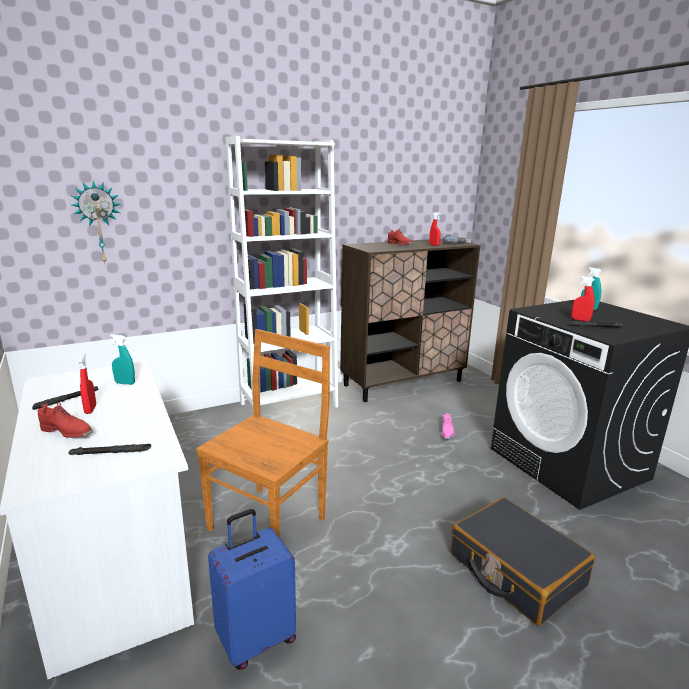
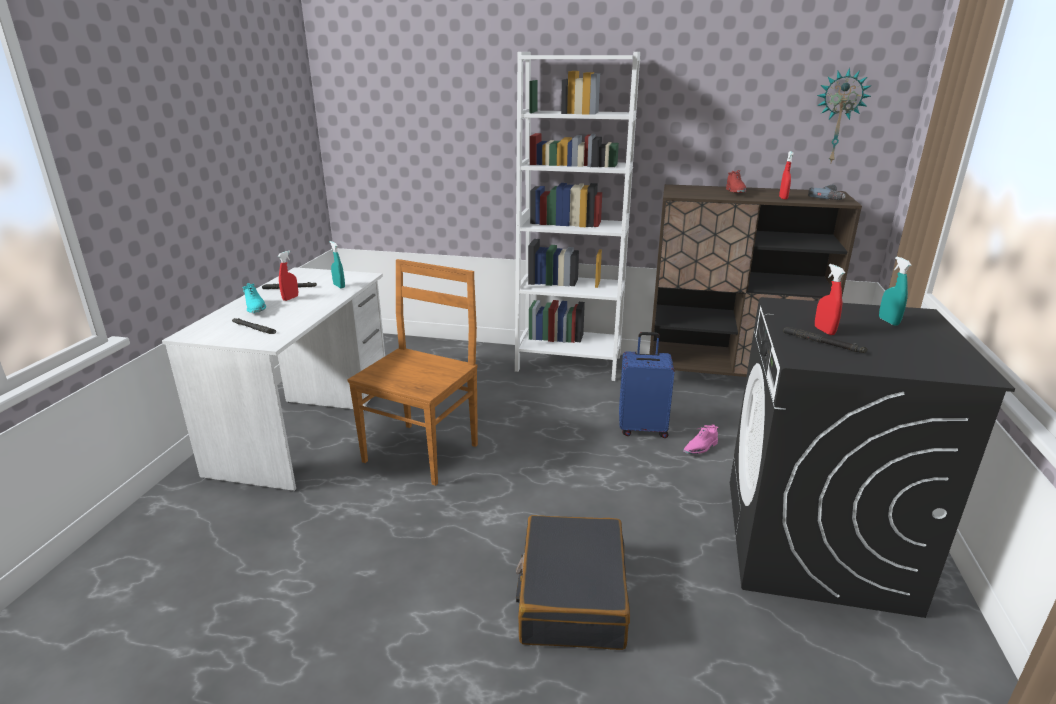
camera: 40 degrees right, 5 degrees up
red shoe [38,402,93,438] -> turquoise shoe [242,283,266,313]
wall clock [72,181,121,264] -> wall clock moved to [817,68,872,162]
brown chair [196,329,330,538] -> brown chair turned 45 degrees counterclockwise [347,259,478,486]
blue suitcase [208,509,296,670] -> blue suitcase moved to [619,332,675,438]

